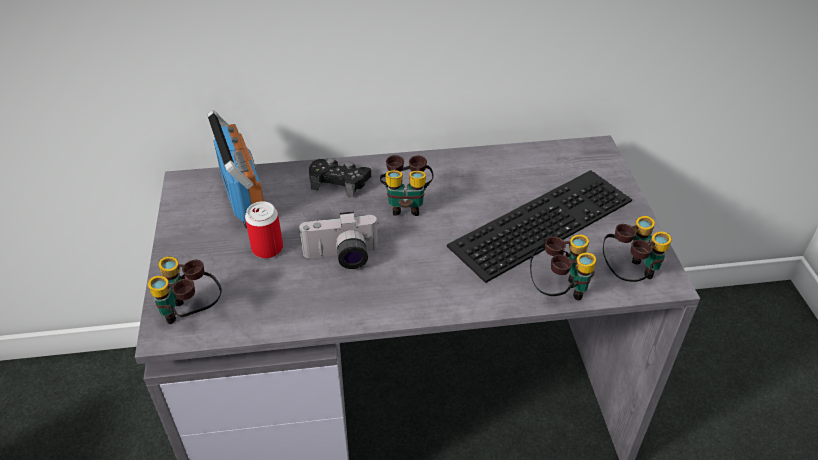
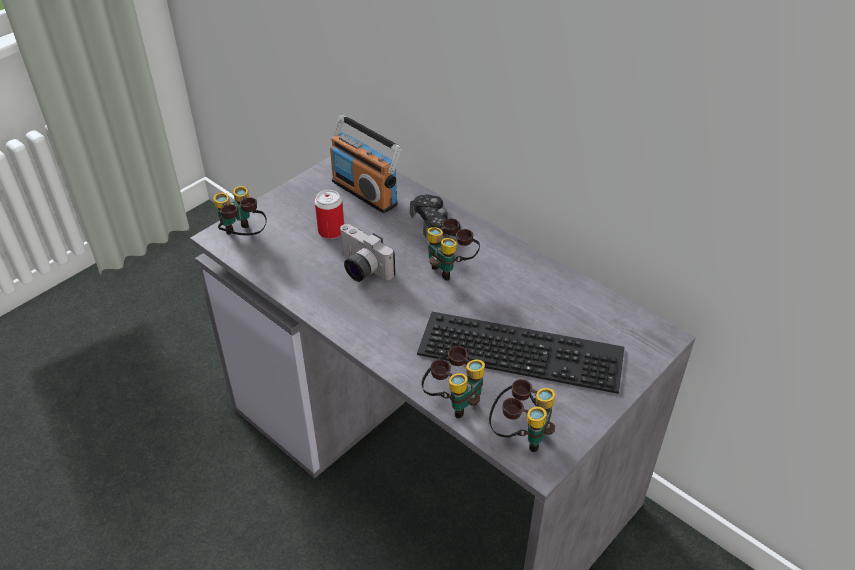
camera: 50 degrees right, 0 degrees up
radio [207,110,264,228] -> radio turned 105 degrees clockwise [330,115,402,213]

